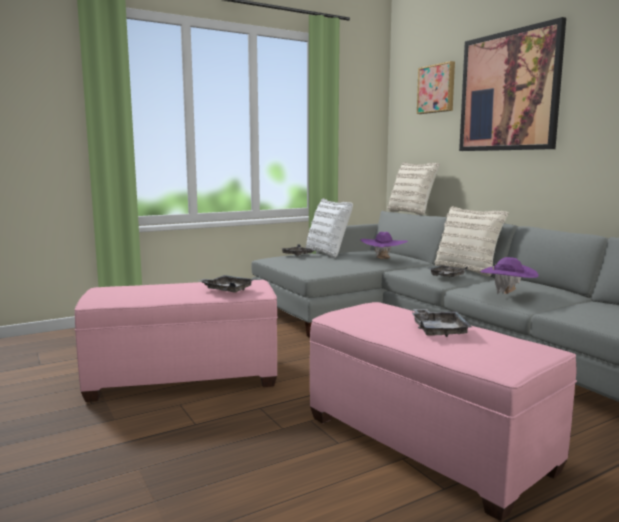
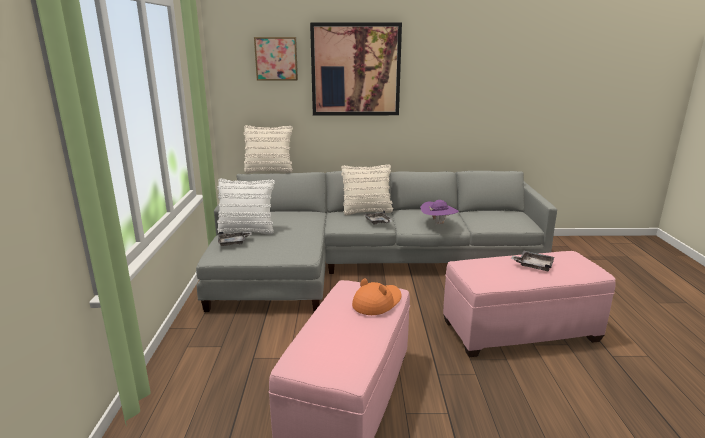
camera: 60 degrees left, 10 degrees up
grey tray [198,275,255,293] -> orange hat [352,278,402,315]
purple hat [360,232,408,259] -> none

